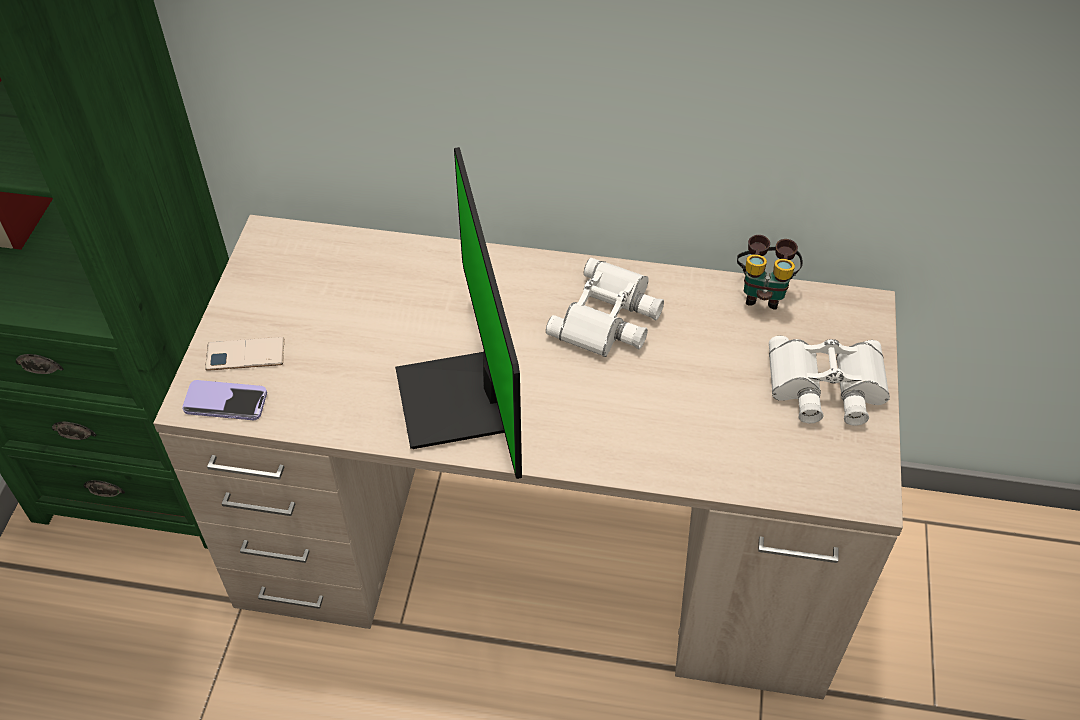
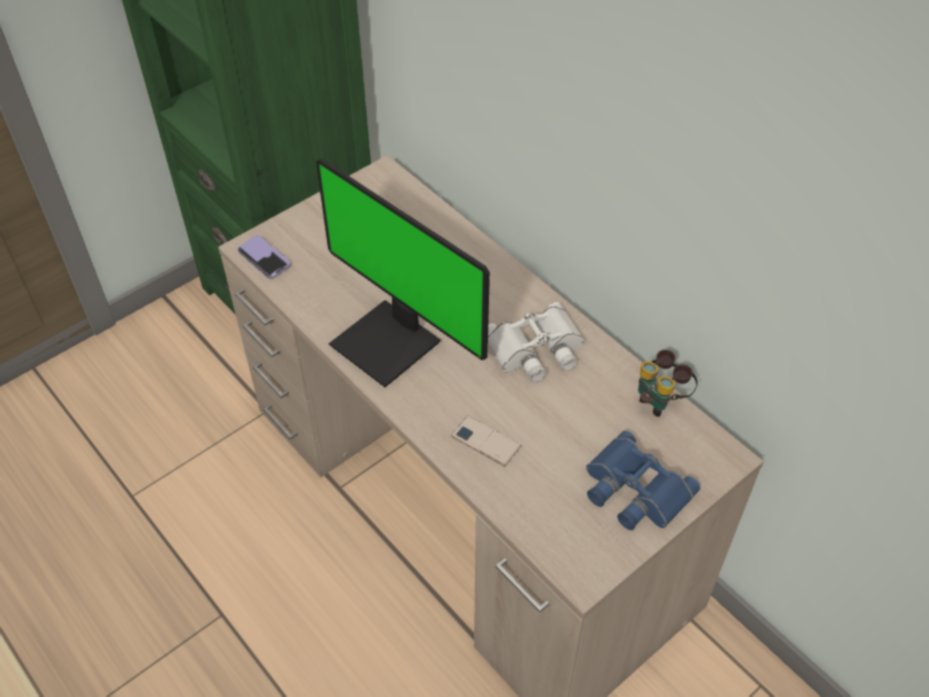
camera: 40 degrees right, 0 degrees up
phone [205,337,284,371] -> phone moved to [451,416,521,467]
monitor [395,147,522,479] -> monitor turned 75 degrees counterclockwise [316,158,490,387]
white binoculars [769,336,890,426] -> blue binoculars [586,431,700,530]

